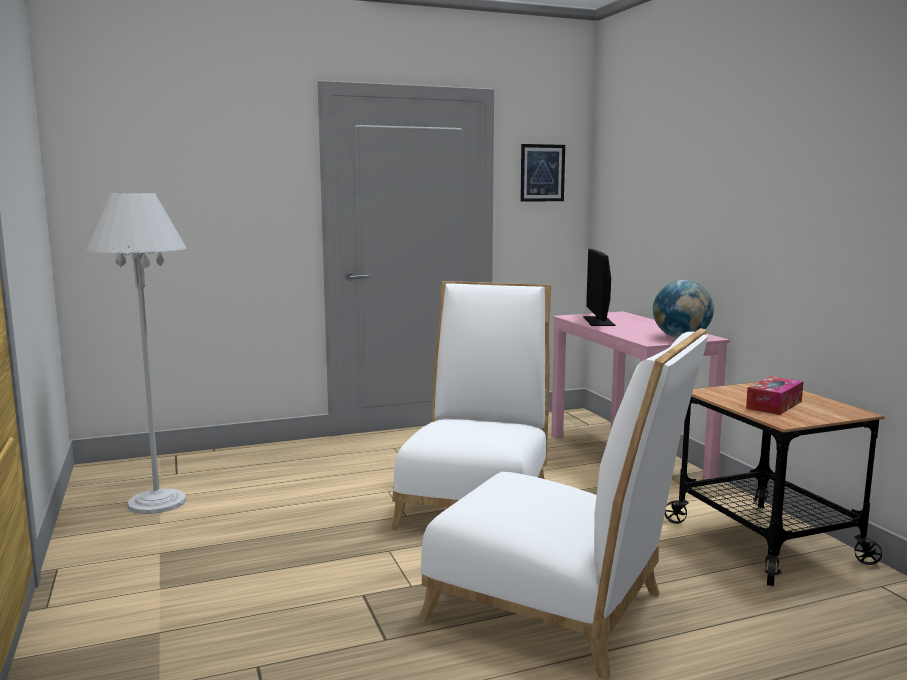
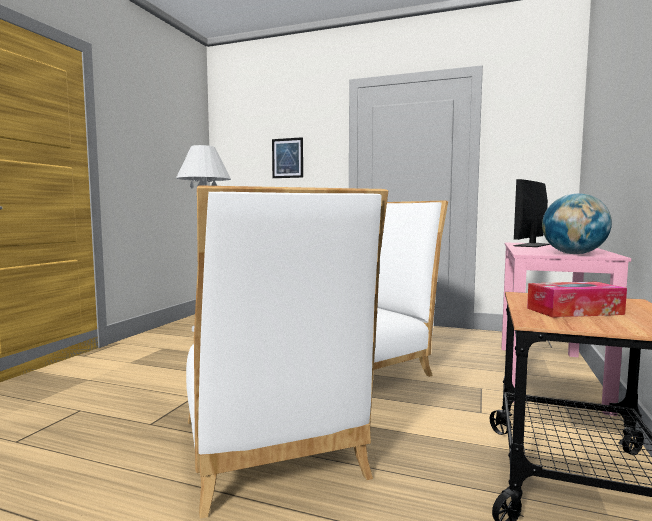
camera: 40 degrees right, 5 degrees down
picture [520,144,565,202] -> picture moved to [272,137,303,178]

